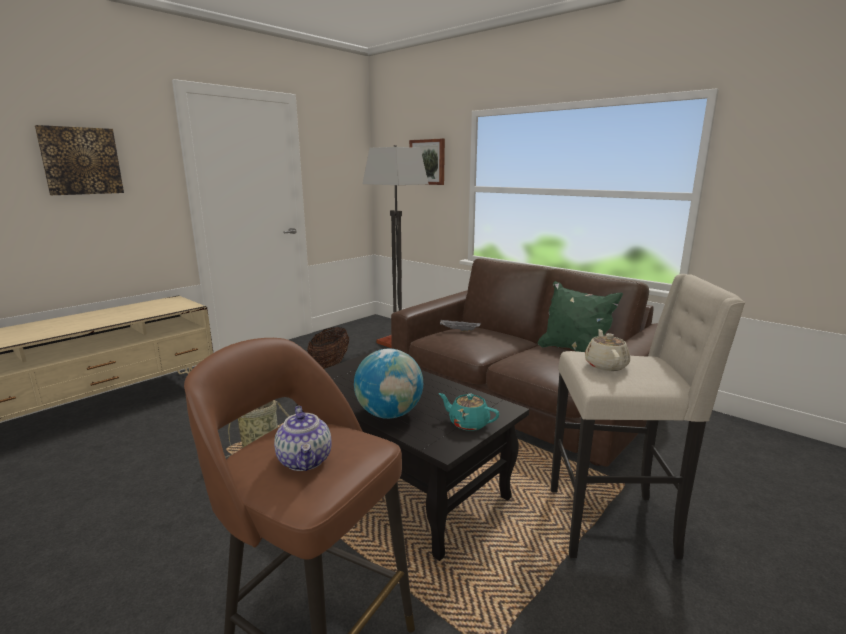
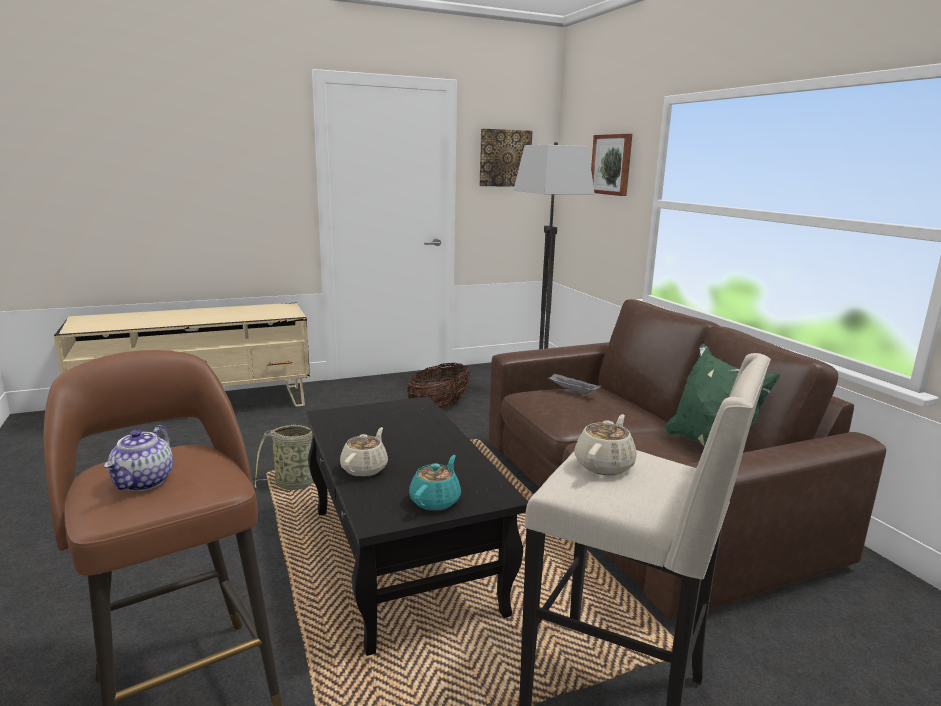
camera: 25 degrees right, 0 degrees up
picture [35,125,124,195] -> picture moved to [480,129,532,186]
globe [354,349,423,419] -> beige teapot [340,427,388,477]
turquoise teapot [439,393,499,431] -> turquoise teapot turned 60 degrees clockwise [409,455,461,511]

